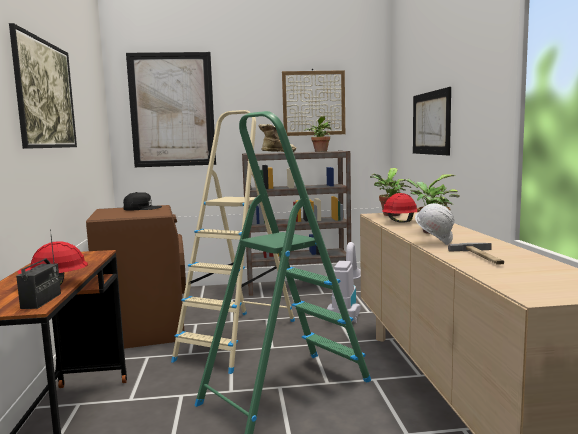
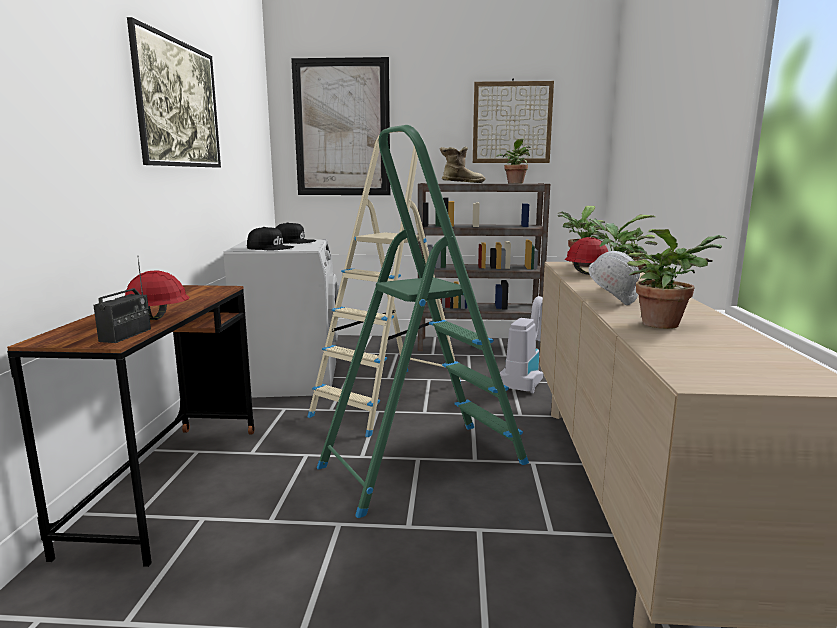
camera: 10 degrees right, 5 degrees up
brown washing machine [86,205,186,349] -> white washing machine [223,239,339,398]
picture [413,87,451,155] -> none
hammer [448,243,504,265] -> potted plant [627,229,726,329]
none -> black cap [247,227,294,250]

